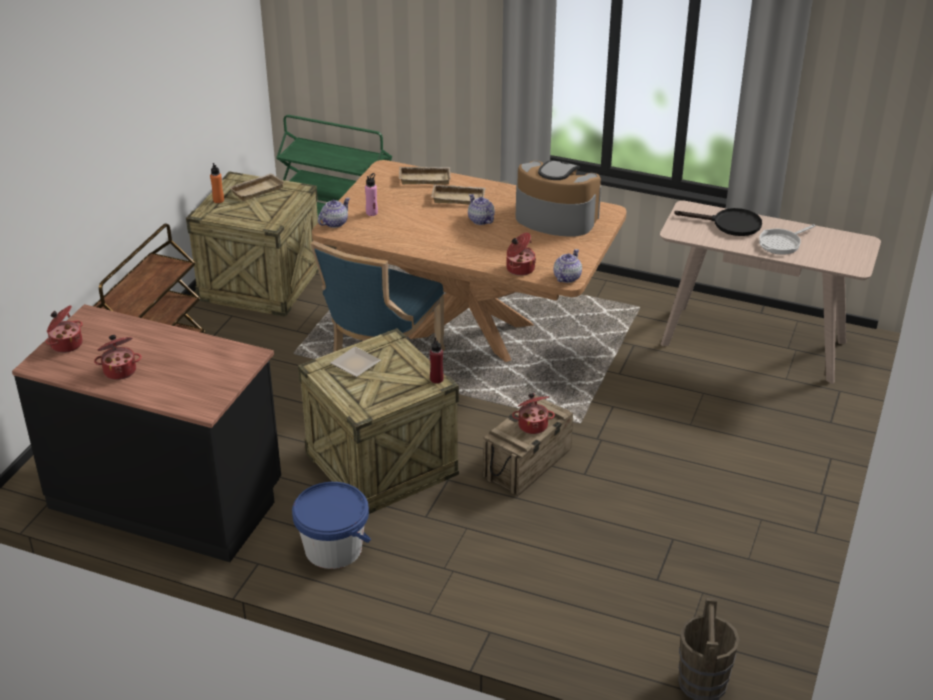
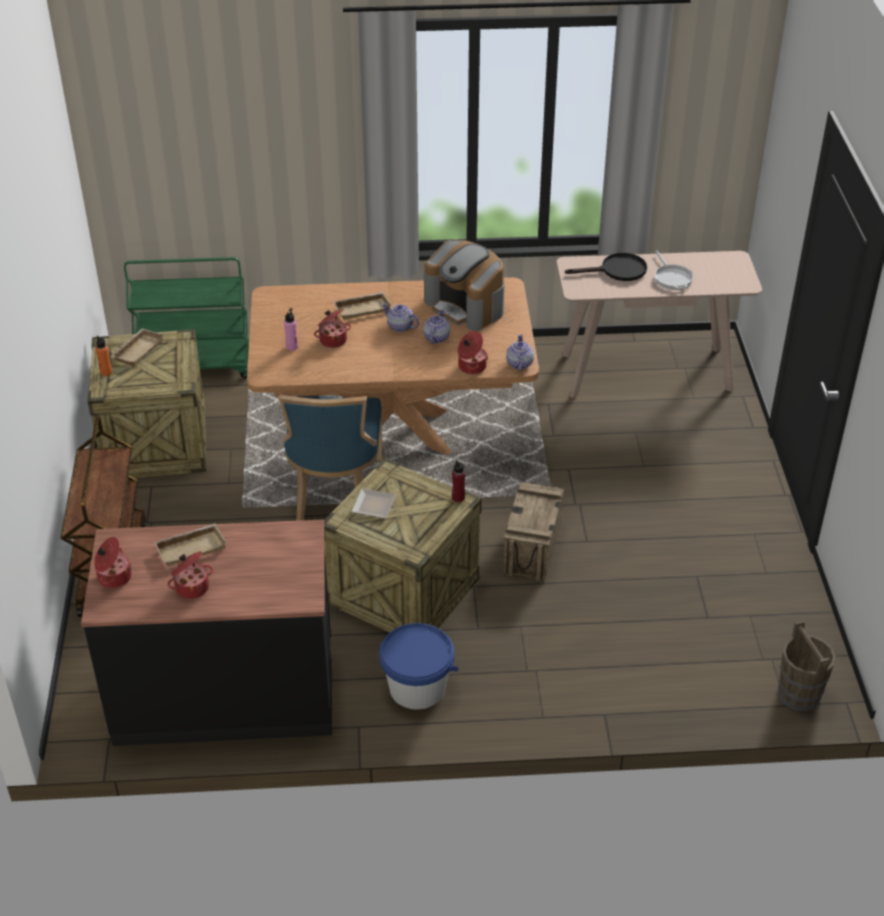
camera: 25 degrees left, 5 degrees up
teapot [318,198,350,228] -> teapot moved to [423,309,450,344]
beige tray [399,167,451,184] -> beige tray moved to [154,523,227,567]
cooking pot [512,393,555,434] -> cooking pot moved to [314,310,351,348]
coffee machine [516,160,601,236] -> coffee machine turned 135 degrees counterclockwise [424,239,505,331]
frying pan [759,224,815,255] -> frying pan turned 45 degrees counterclockwise [654,250,693,290]

